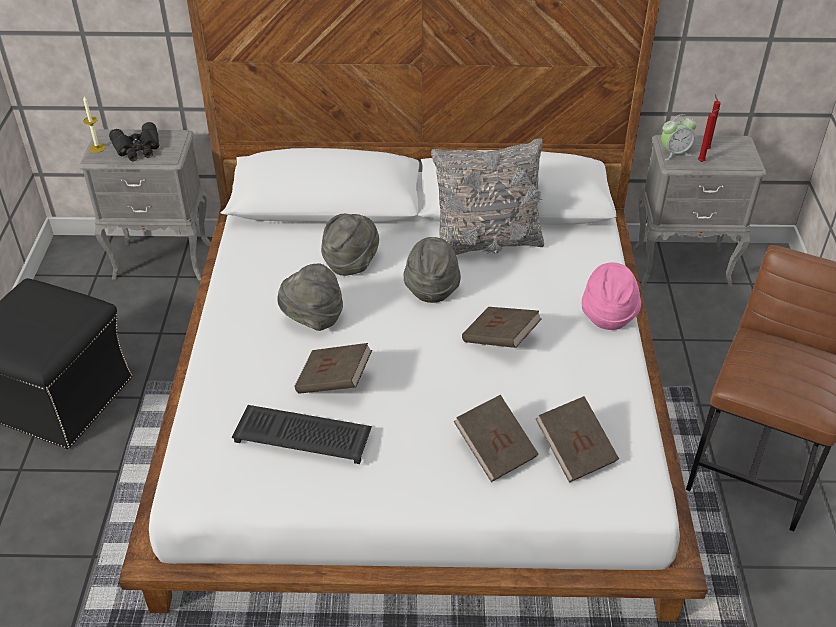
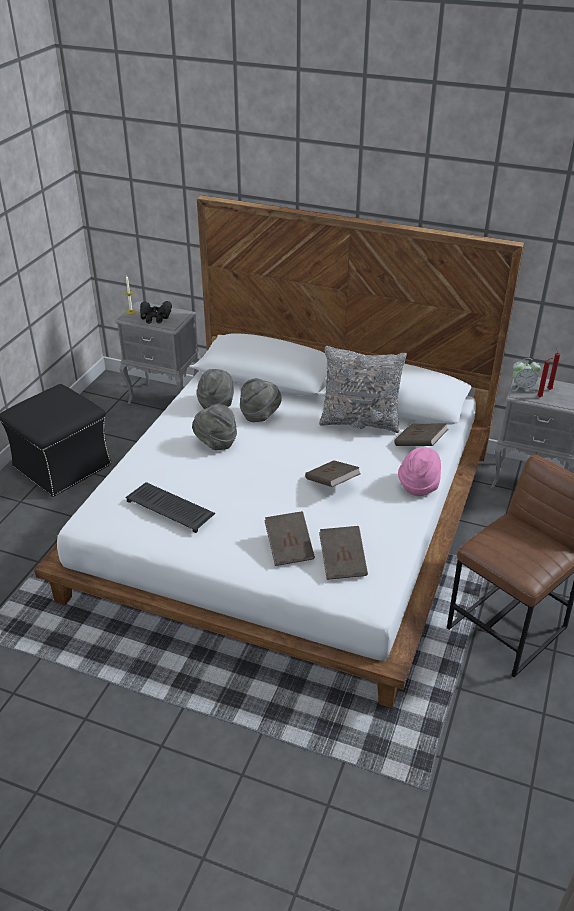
camera: 20 degrees right, 5 degrees down
brown book [294,343,372,394] -> brown book moved to [394,423,448,446]
grey hat [403,237,461,303] -> grey hat moved to [196,369,234,409]

